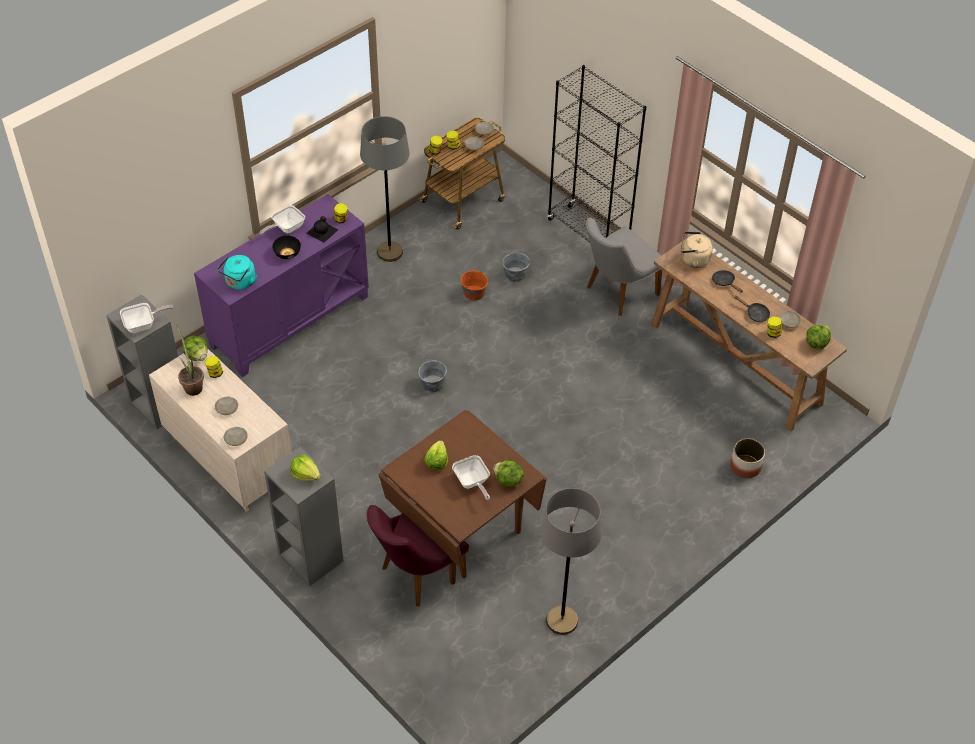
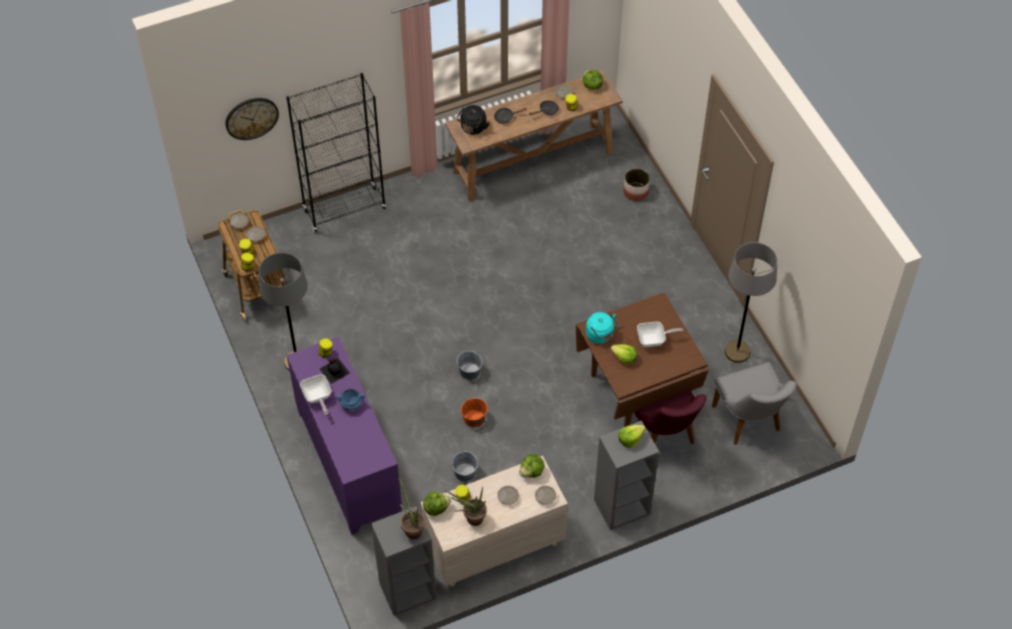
camera: 70 degrees left, 5 degrees up
frying pan [120,303,174,333] -> potted plant [398,477,425,539]
turquoise kettle [217,255,257,290] -> turquoise kettle moved to [586,312,620,344]
black bowl [272,236,301,259] -> blue cooking pot [336,389,365,410]
orange bucket [461,267,488,301] -> orange bucket moved to [461,398,488,427]
lettuce [493,460,524,487] -> lettuce moved to [519,454,545,478]
grey bucket [503,249,530,282] -> grey bucket moved to [452,451,478,482]
grey chair [586,218,662,316] -> grey chair moved to [712,362,797,445]
beige kettle [681,232,713,268] -> black kettle [456,105,489,134]
none -> wall clock [225,98,279,140]

